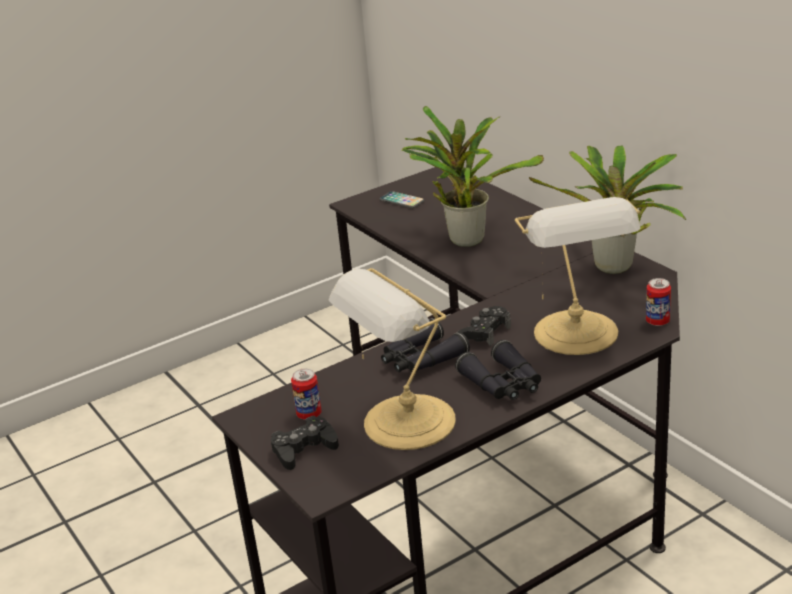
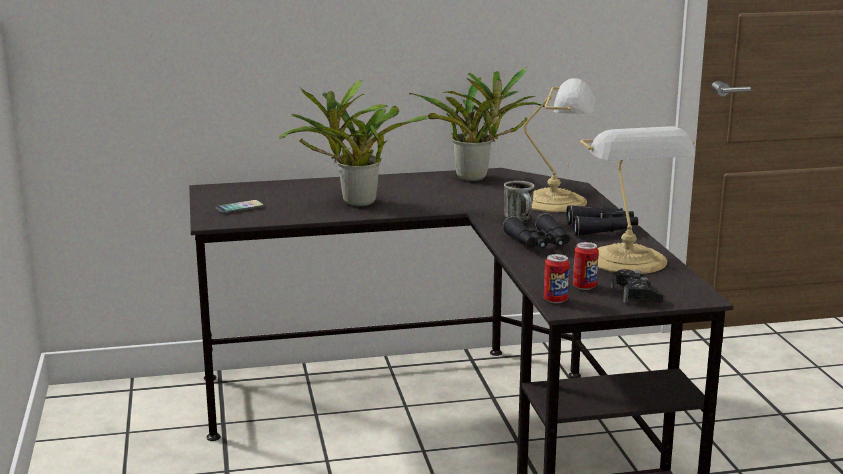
camera: 70 degrees left, 10 degrees down
black game controller [457,306,511,346] -> mug [504,181,535,223]
can [646,278,671,326] -> can moved to [544,254,570,303]

